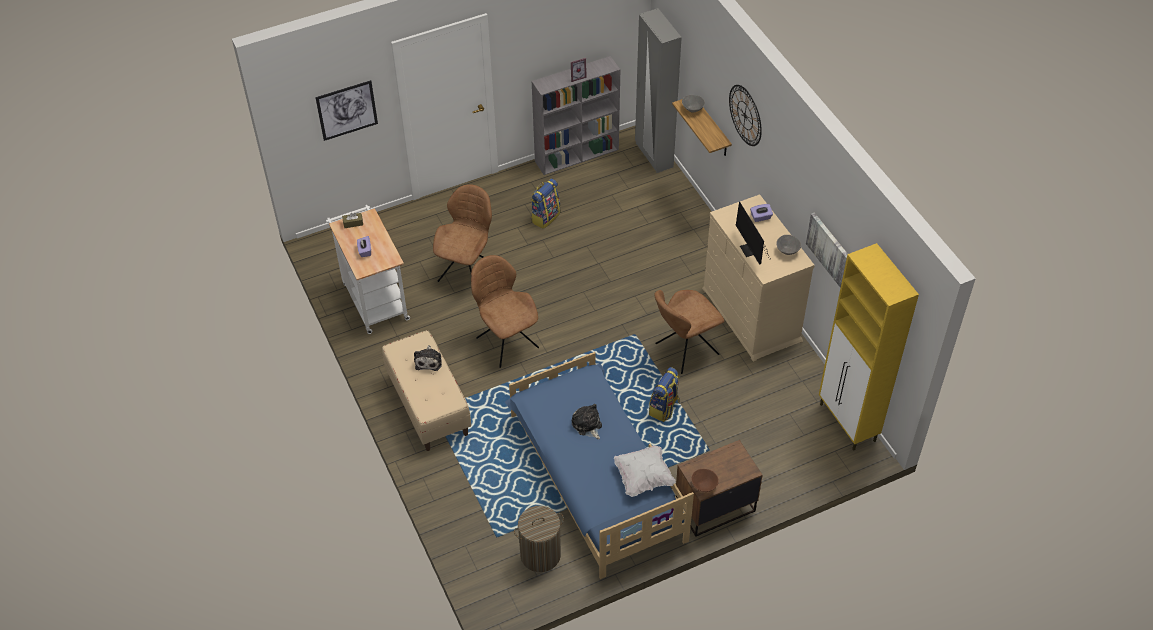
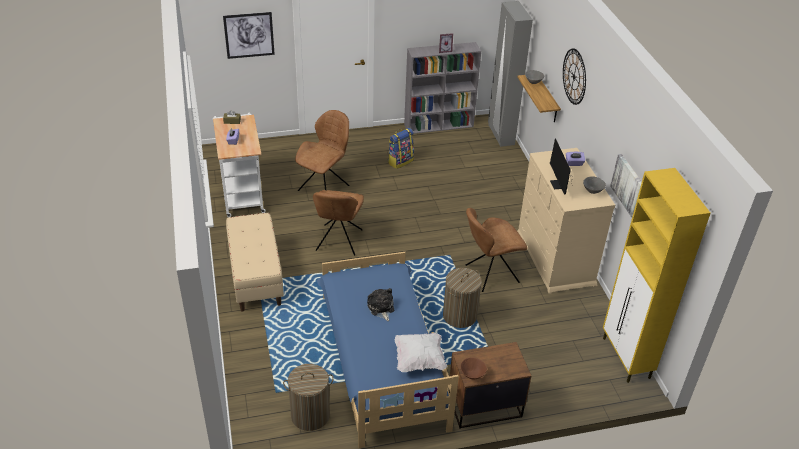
camera: 10 degrees right, 10 degrees down
plush toy [414,345,442,371] -> none
brown chair [471,255,539,368] -> brown chair turned 150 degrees counterclockwise [313,190,364,256]
backpack [649,367,680,422] -> laundry basket [443,268,482,328]

